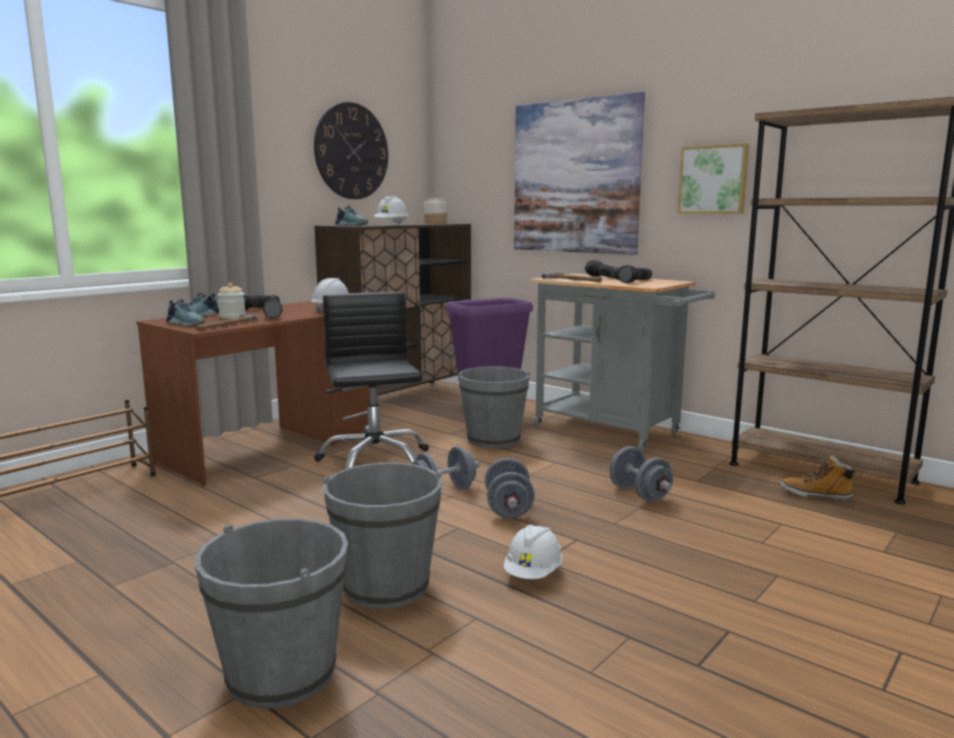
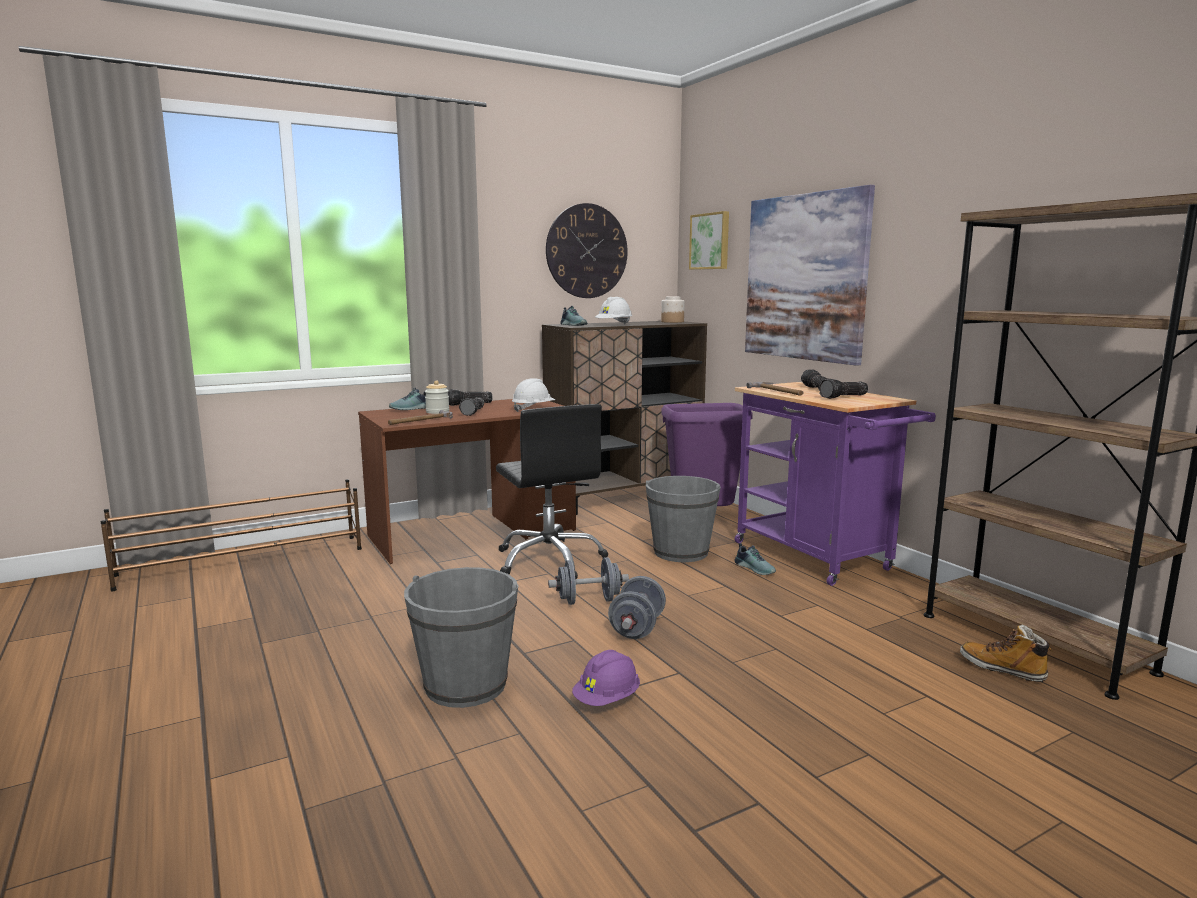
camera: 20 degrees right, 0 degrees up
shoe [166,299,206,326] -> shoe moved to [734,543,776,575]
grey bucket [195,518,348,709] -> none
black office chair [314,292,429,469] -> black office chair turned 150 degrees clockwise [496,404,608,579]
white hard hat [504,524,563,579] -> purple hard hat [572,650,640,706]
grey cart [530,274,715,451] -> purple cart [735,382,936,586]
grey dumbbell [610,446,673,502] -> none
picture [678,144,749,214] -> picture moved to [689,211,729,270]

